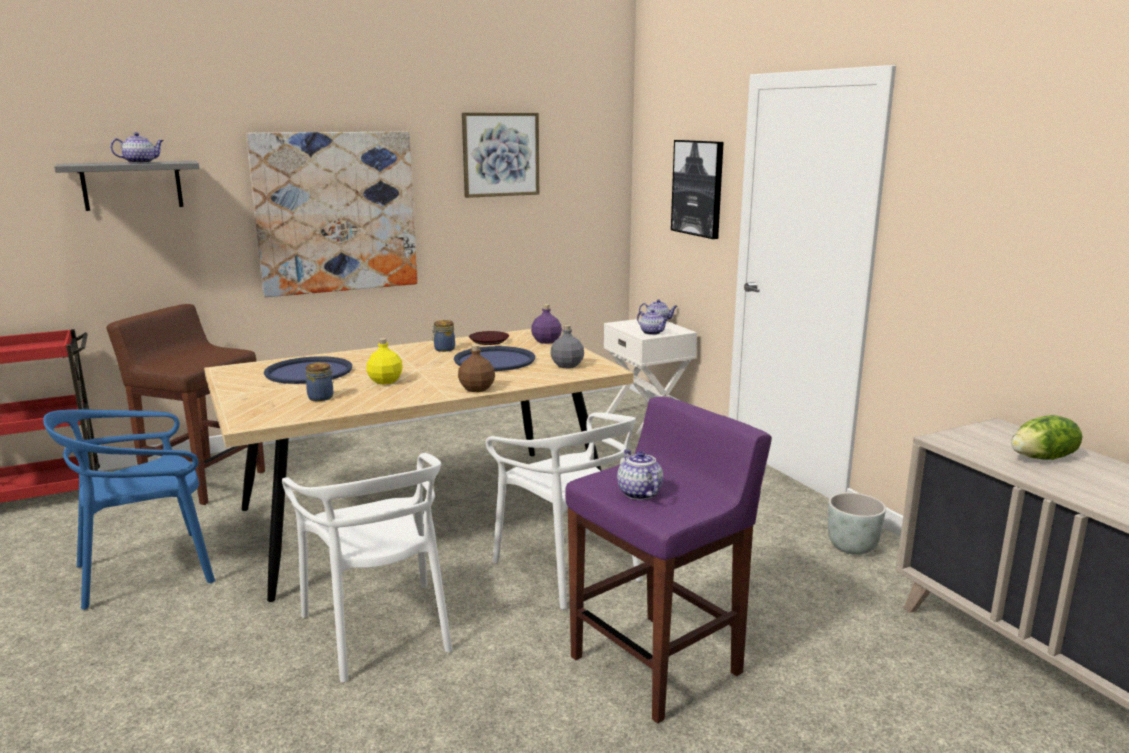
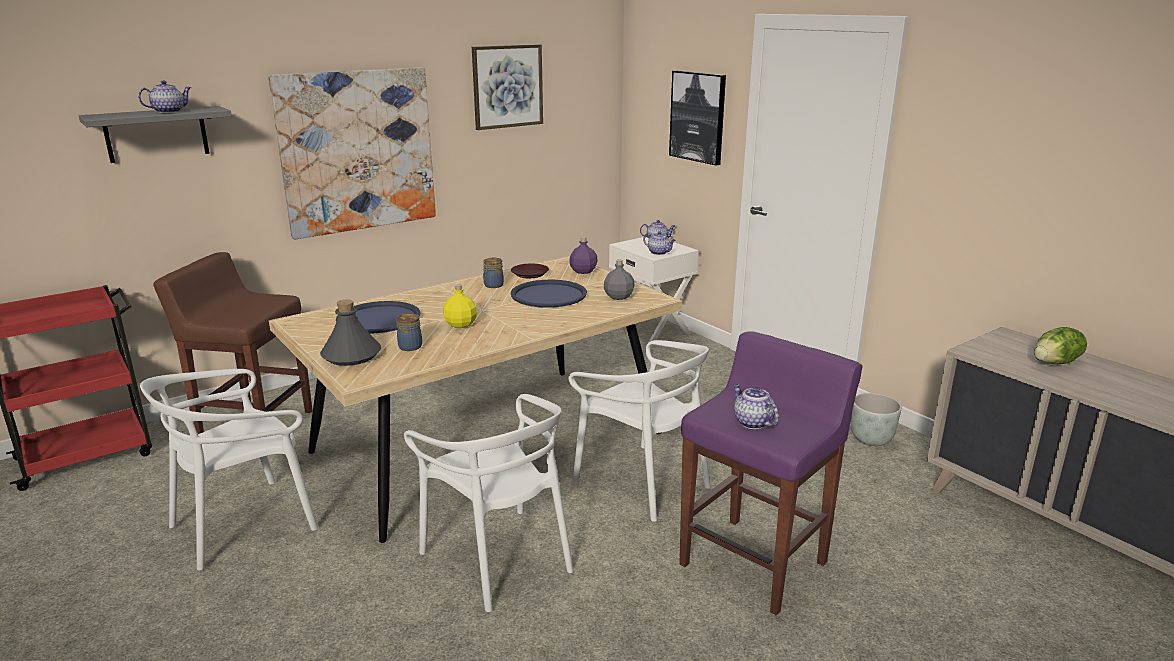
camera: 10 degrees left, 5 degrees up
blue chair [43,409,215,610] -> white chair [140,369,319,570]
brown bottle [458,344,495,392] -> none
none -> grey bottle [320,299,381,366]

